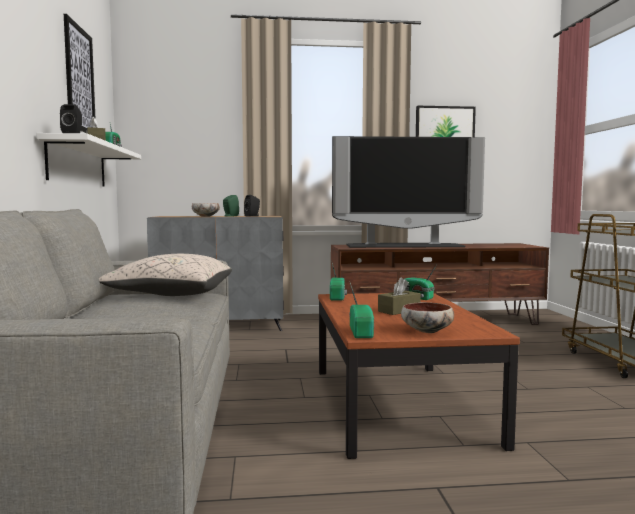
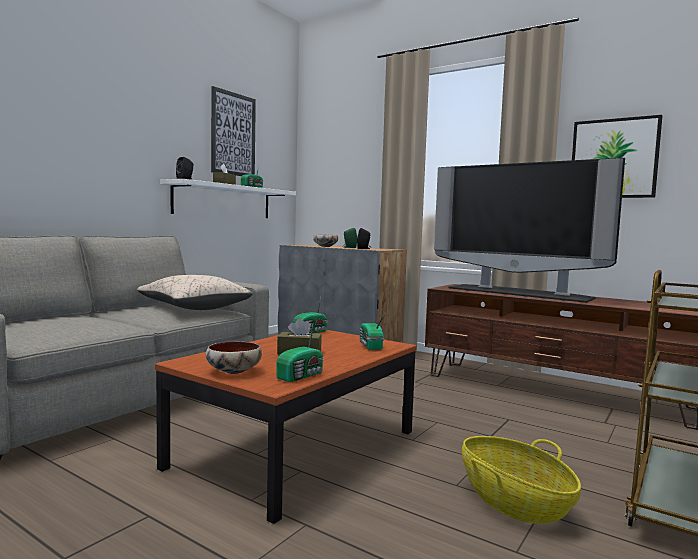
camera: 40 degrees right, 0 degrees up
radio [349,283,374,338] -> radio moved to [276,325,324,382]
none -> basket [462,436,581,524]

